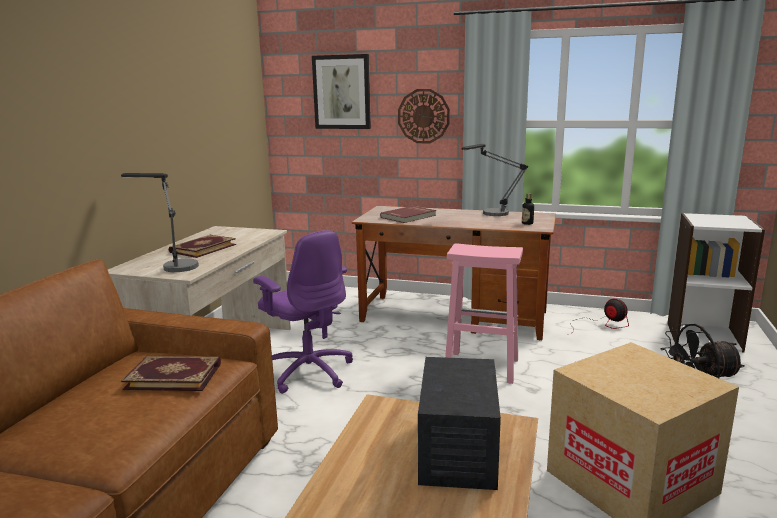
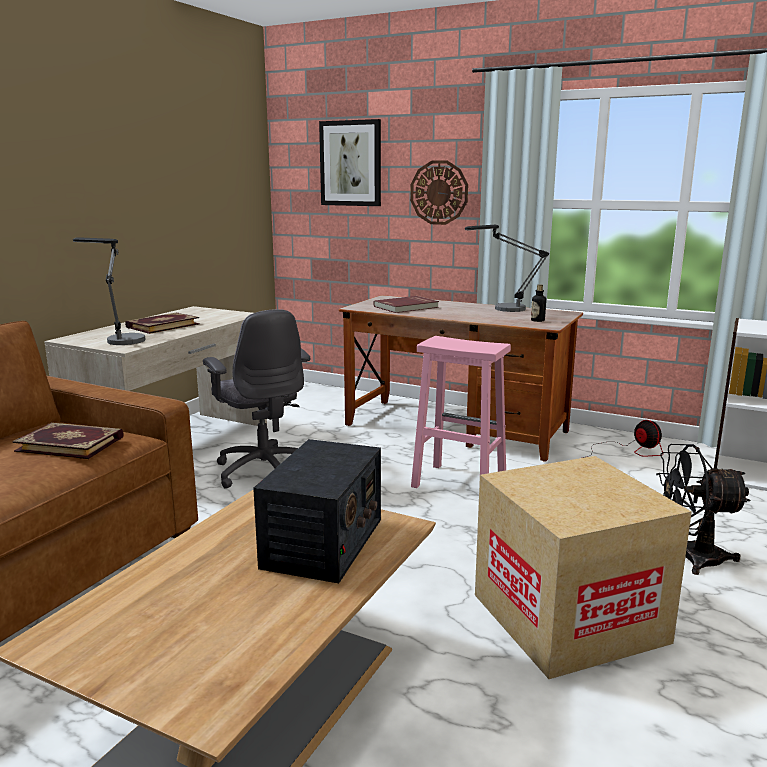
camera: 10 degrees right, 0 degrees up
purple office chair [253,230,353,394] -> grey office chair [203,309,310,489]

